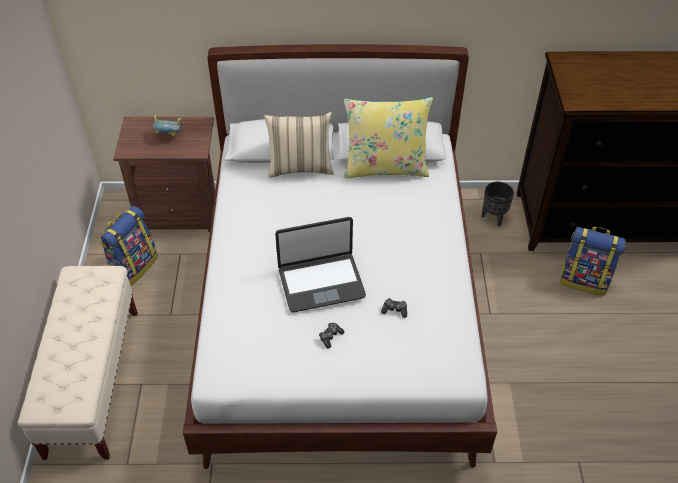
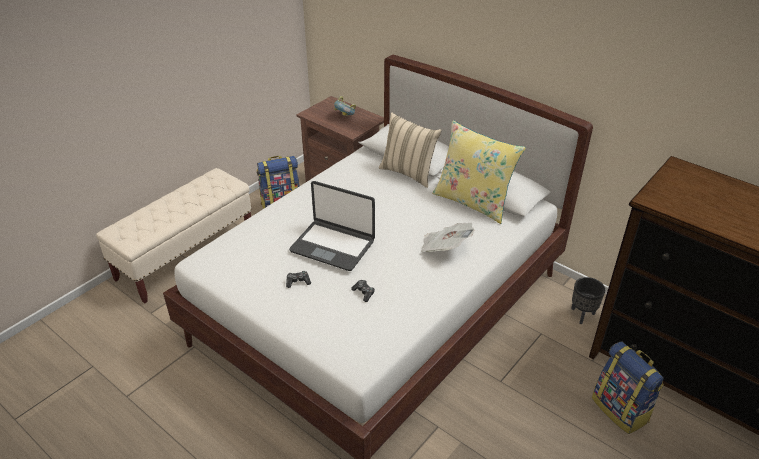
camera: 40 degrees right, 10 degrees down
none -> newspaper [421,223,474,252]

